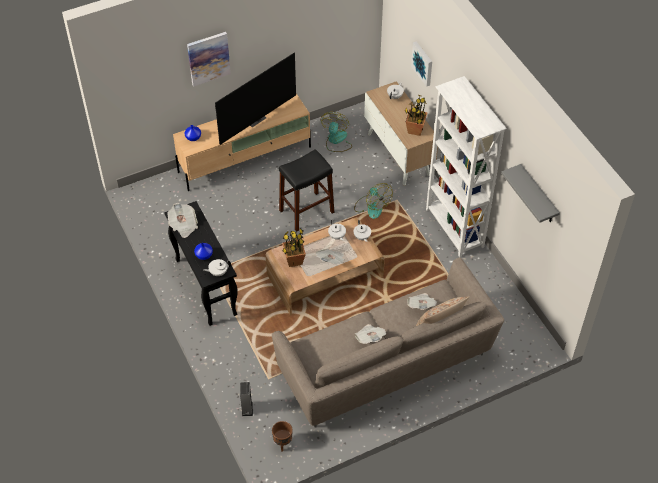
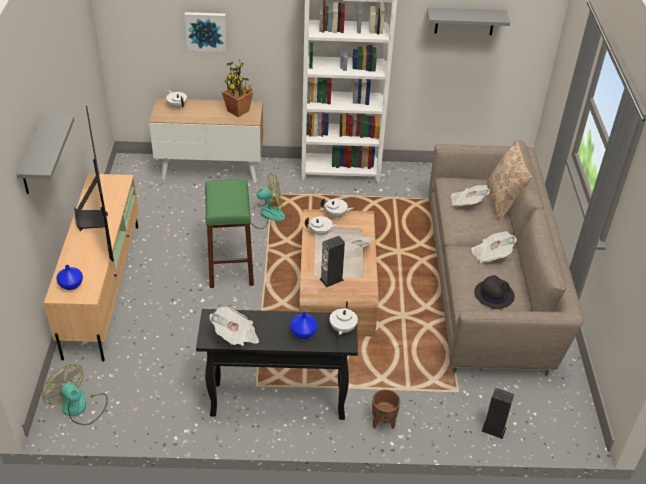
camera: 65 degrees left, 10 degrees down
picture [187,32,231,86] -> grey shelf [16,115,74,194]
brown planter [272,421,293,451] -> brown planter moved to [372,389,400,429]
black stool [279,149,334,232] -> green stool [205,179,254,288]
potted plant [282,228,306,267] -> speaker [320,236,345,287]
fan [321,112,352,152] -> fan moved to [42,364,108,425]
none -> black hat [474,275,515,309]

